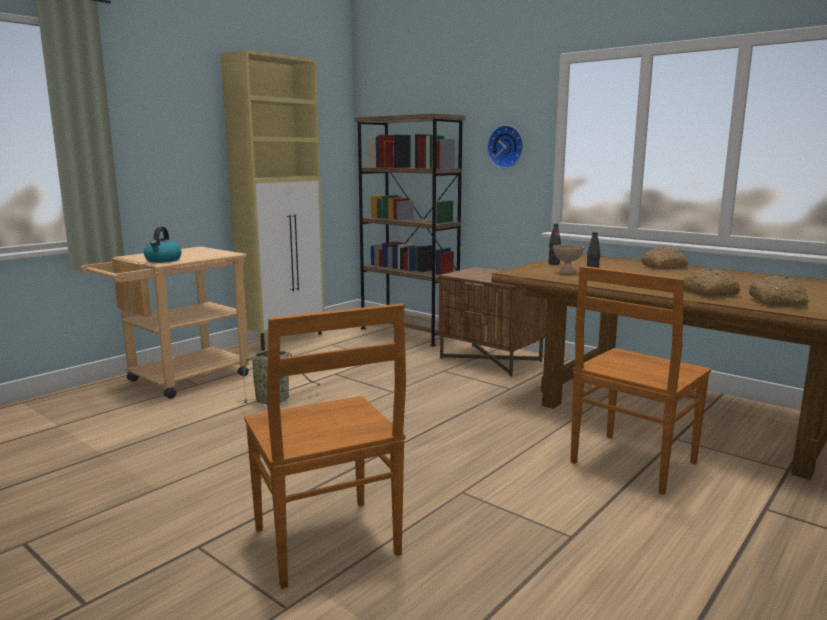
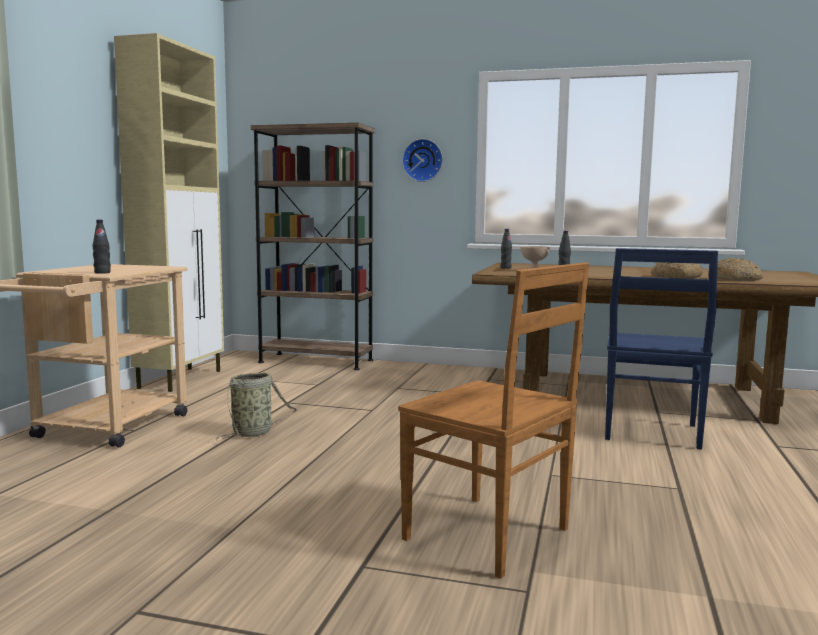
camera: 25 degrees left, 5 degrees down
kettle [144,227,182,263] -> black bottle [93,220,111,274]
brown nightstand [439,267,547,377] -> none
brown chair [570,266,711,495] -> blue chair [605,248,718,450]
bread [641,247,688,269] -> none

